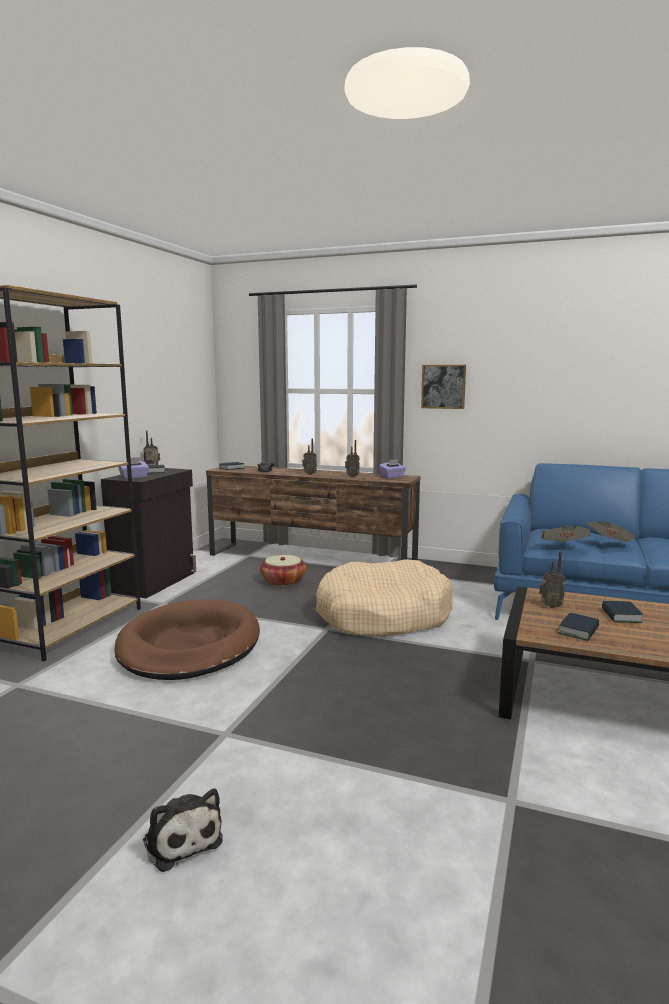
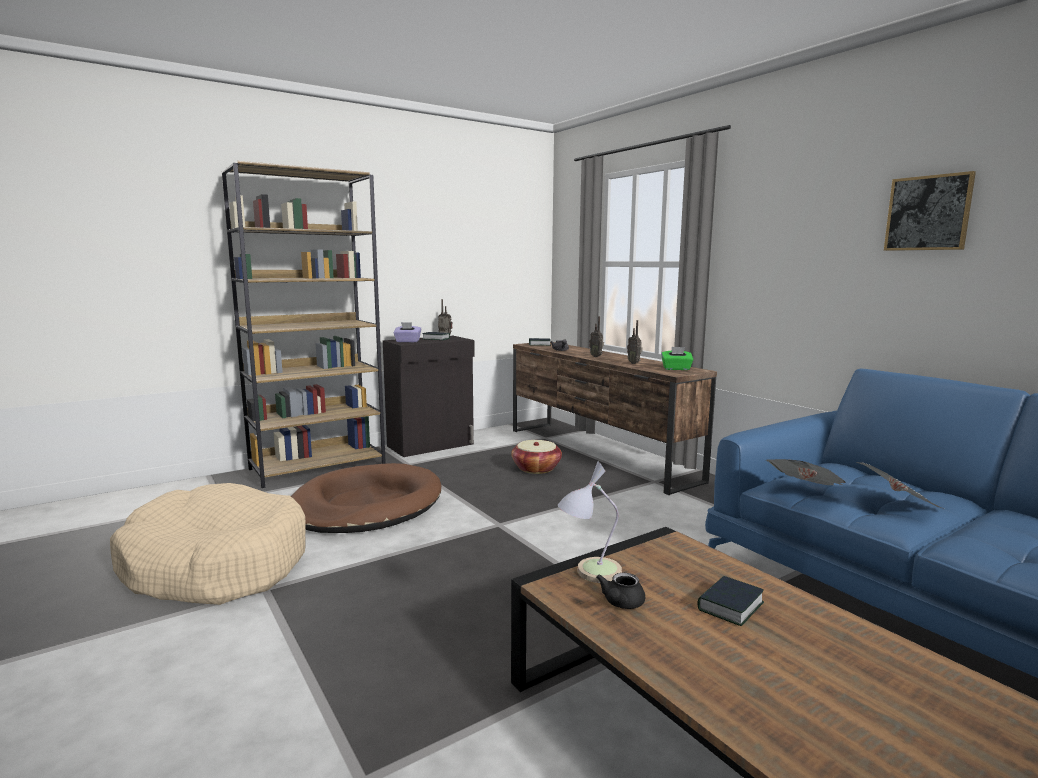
camera: 35 degrees right, 0 degrees up
plush toy [143,788,223,872] -> none
beige dog bed [316,559,453,637] -> beige dog bed moved to [110,483,306,605]
purple tissue box [379,459,406,479] -> green tissue box [661,347,694,370]
picture [421,365,466,409] -> picture moved to [884,171,976,251]
radio [539,552,565,608] -> none
book [558,613,599,641] -> black teapot [596,573,645,609]
none -> table lamp [558,461,622,583]

